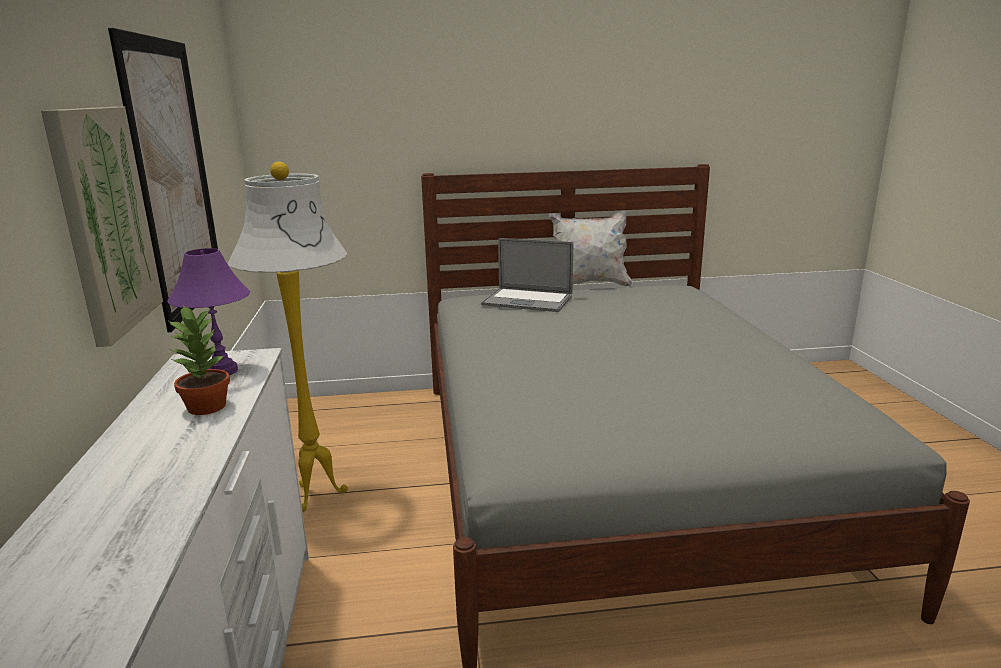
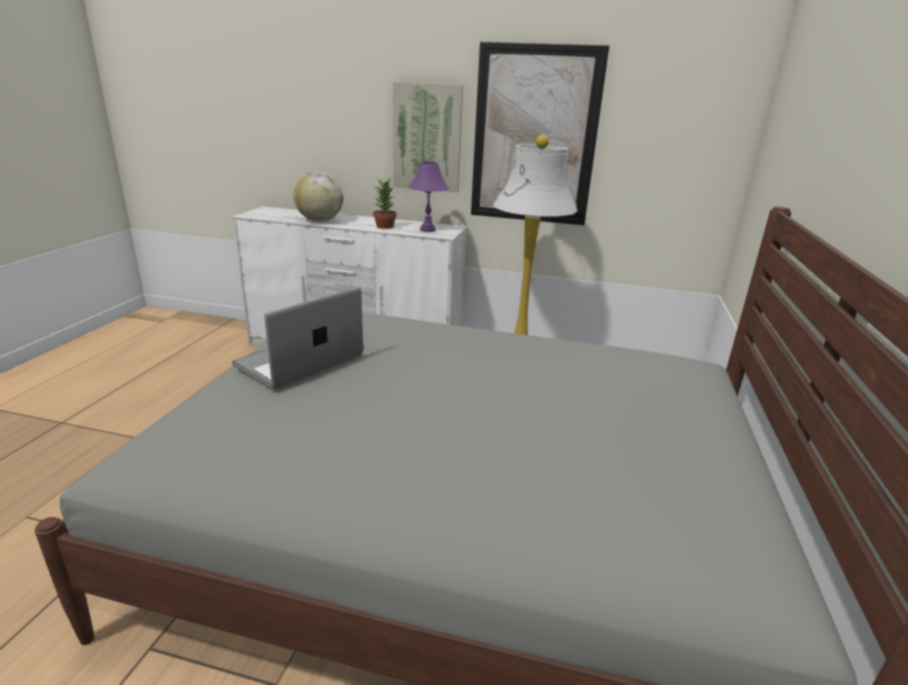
camera: 110 degrees right, 5 degrees up
laptop [481,238,573,312] -> laptop moved to [232,287,363,390]
white pillow [549,210,632,287] -> none
none -> globe [293,172,343,222]

